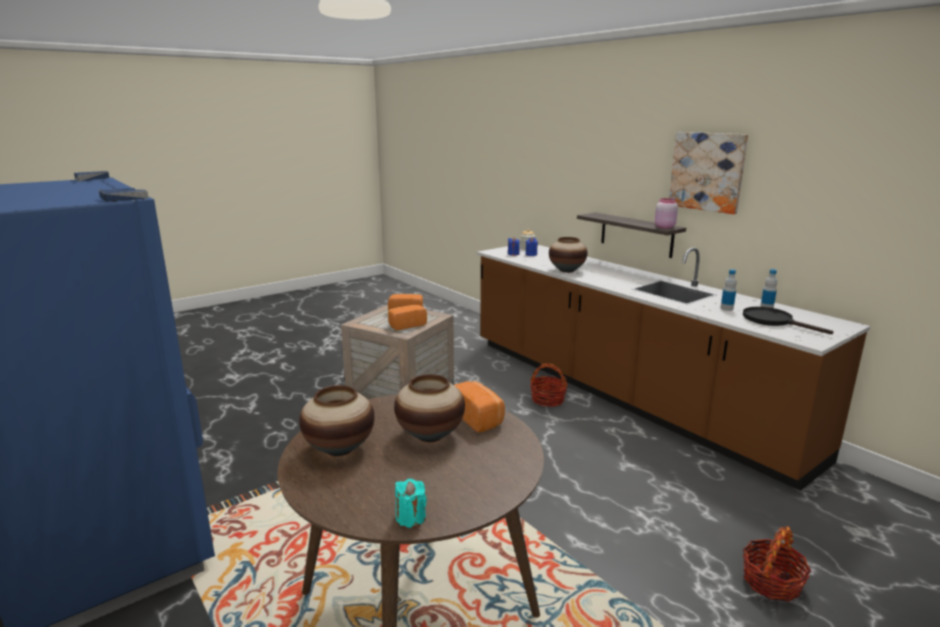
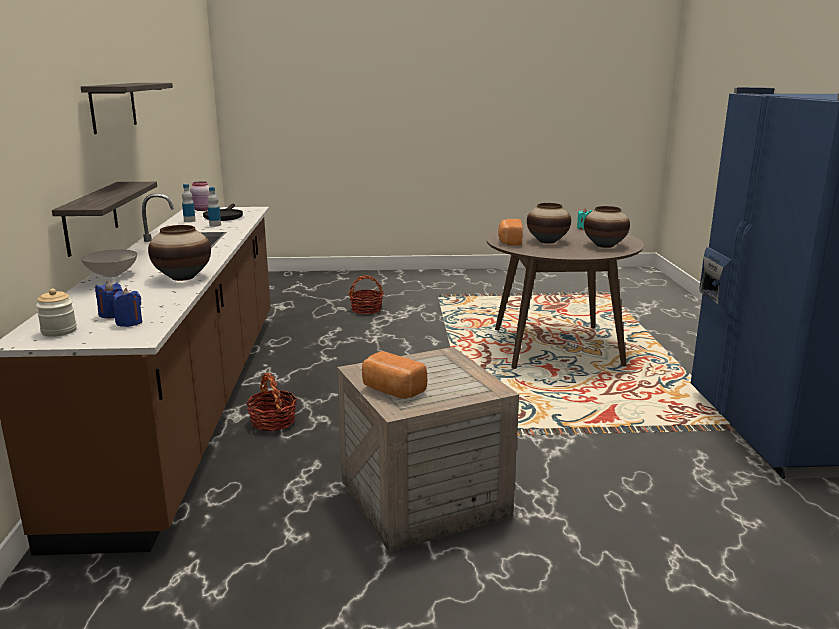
camera: 145 degrees left, 0 degrees up
bread [388,305,427,330] -> none
pink jar [655,198,678,229] -> pink jar moved to [190,181,210,211]
picture [669,132,748,214] -> shelf [81,83,173,134]
none -> white bowl [81,249,138,277]

